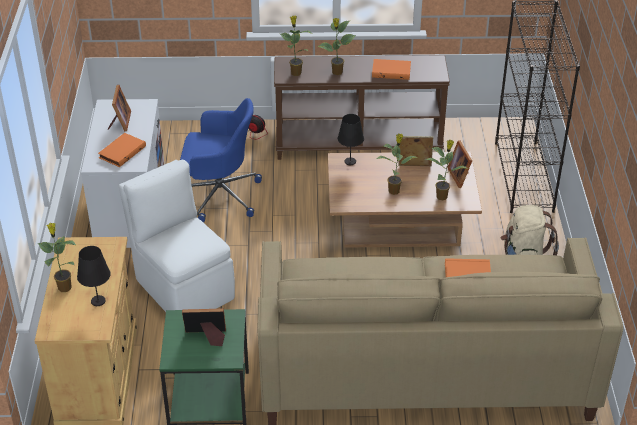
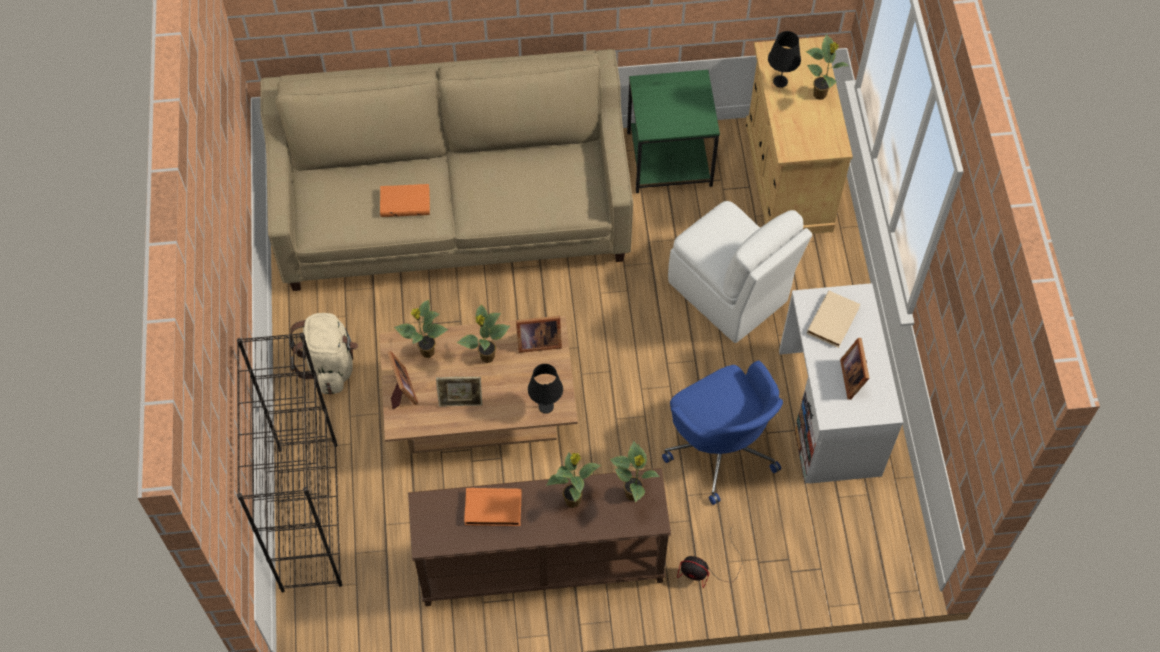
camera: 175 degrees right, 20 degrees up
orange book [98,133,146,167] -> beige book [807,290,860,348]
blue office chair [180,98,262,222] -> blue office chair turned 120 degrees counterclockwise [662,361,783,505]
picture frame [182,309,226,346] -> picture frame moved to [516,316,562,353]

